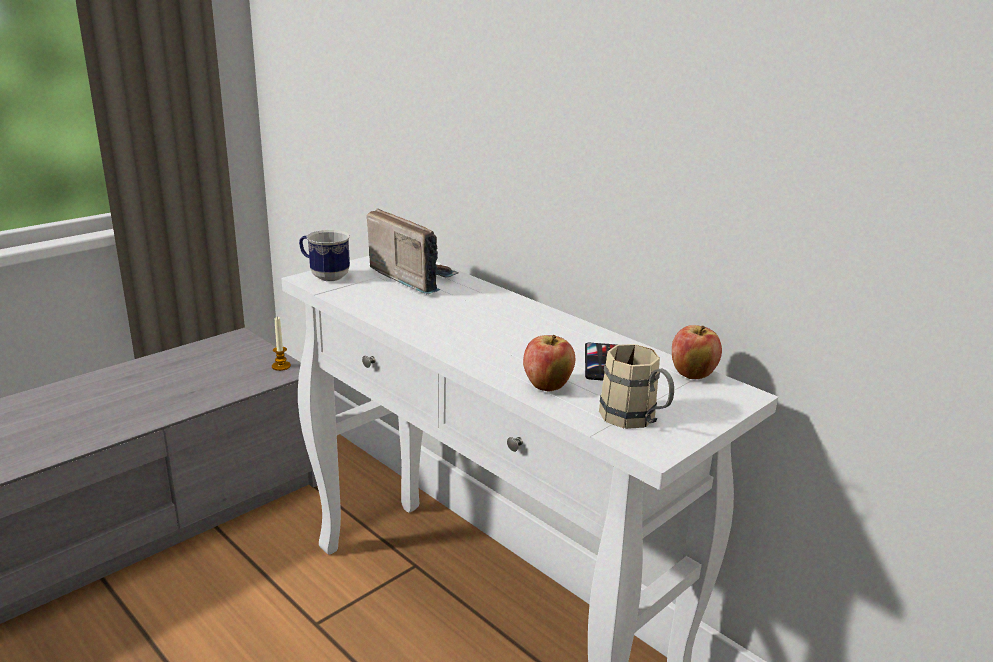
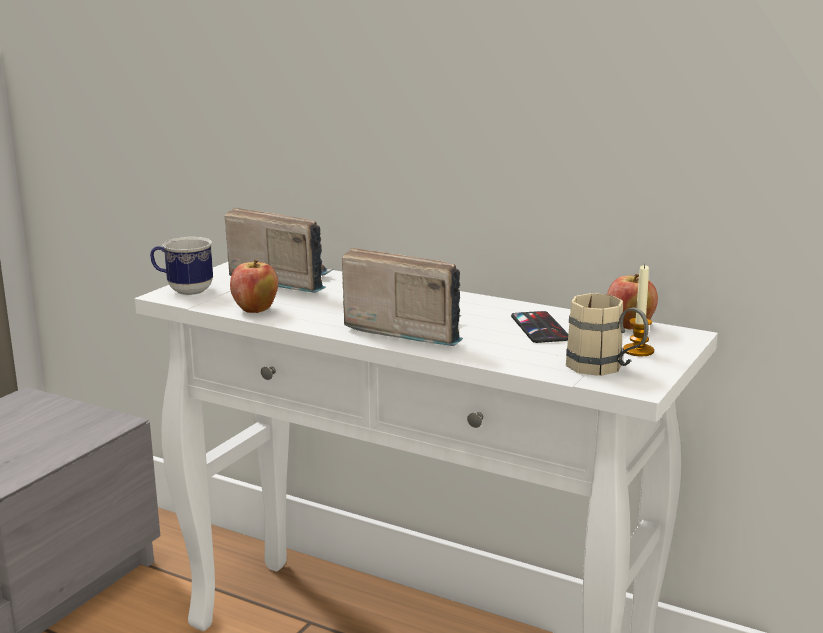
camera: 15 degrees left, 5 degrees down
candle [272,317,291,371] -> candle moved to [623,264,654,356]
apple [523,335,575,392] -> apple moved to [230,260,278,313]
none -> radio [342,248,463,346]

